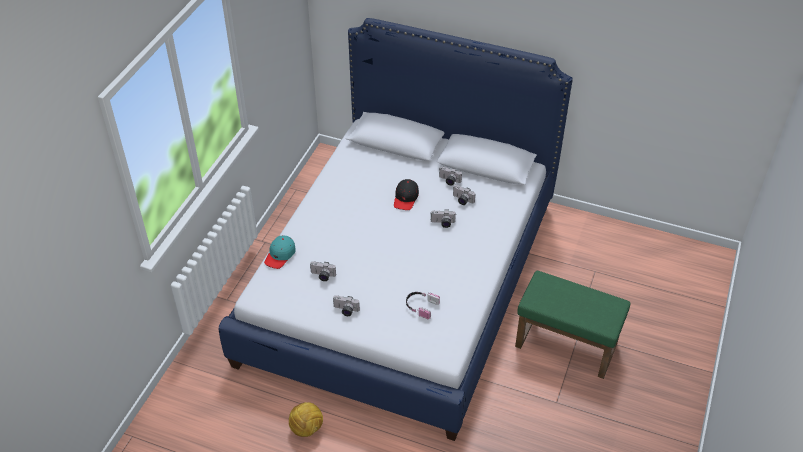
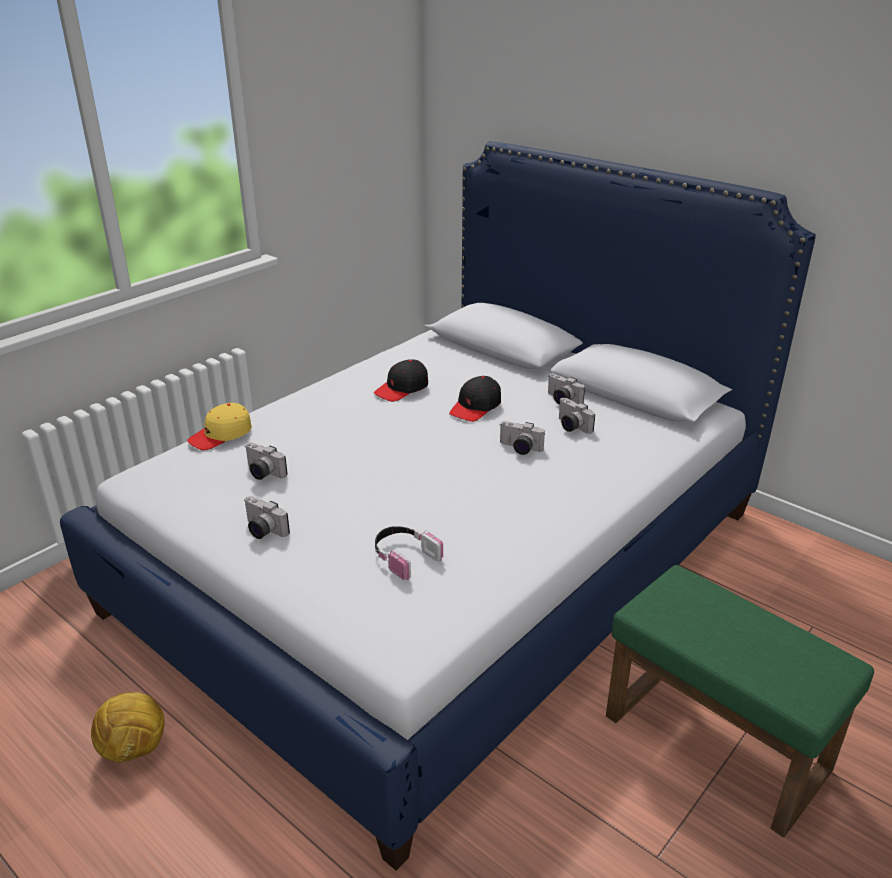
camera: 20 degrees right, 15 degrees down
turquoise cap [264,235,296,269] -> yellow cap [187,403,252,451]
none -> black cap [374,359,428,402]

